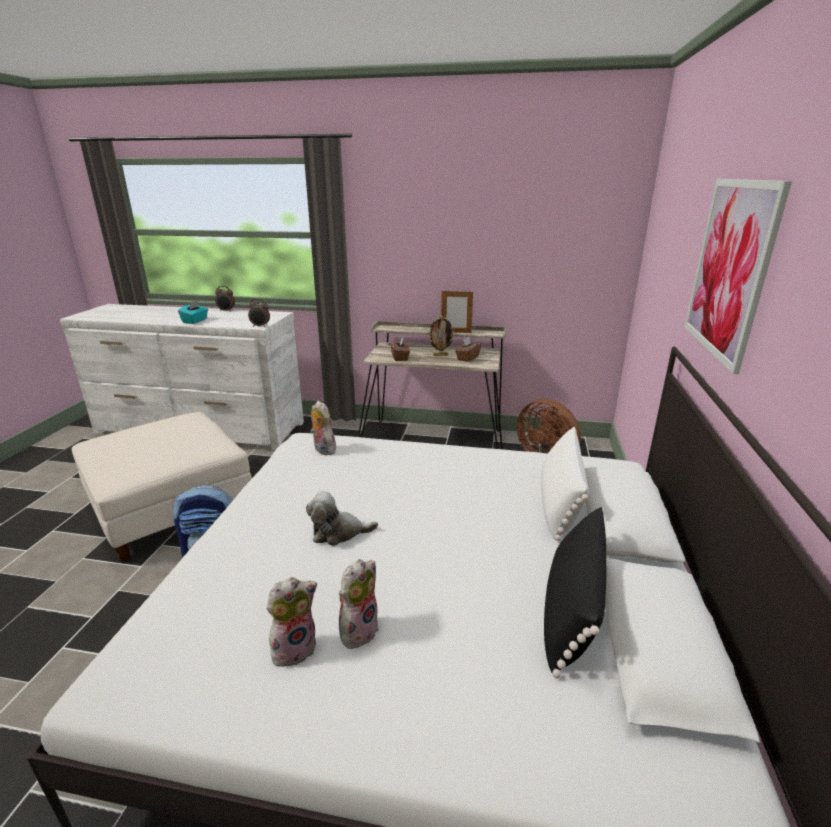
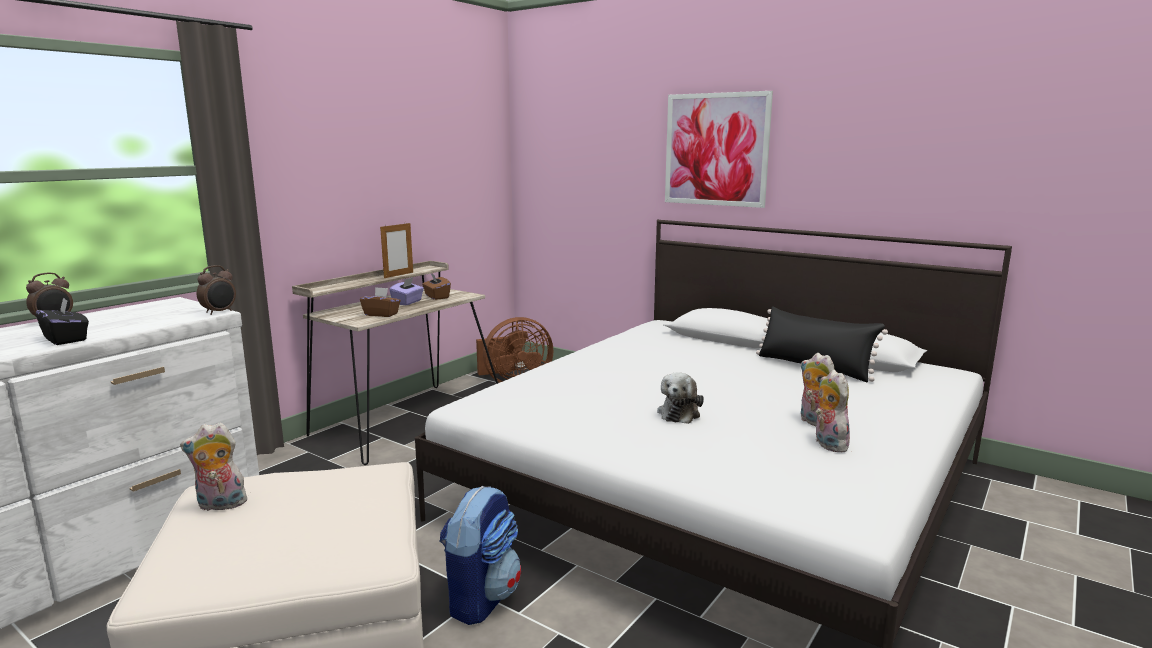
camera: 65 degrees left, 10 degrees down
turquoise tissue box [178,301,208,324] -> black tissue box [36,297,89,345]
plush toy [310,401,338,455] -> plush toy moved to [180,422,252,511]
picture frame [428,316,455,356] -> purple tissue box [389,277,424,305]
white pillow [541,427,589,541] -> none

